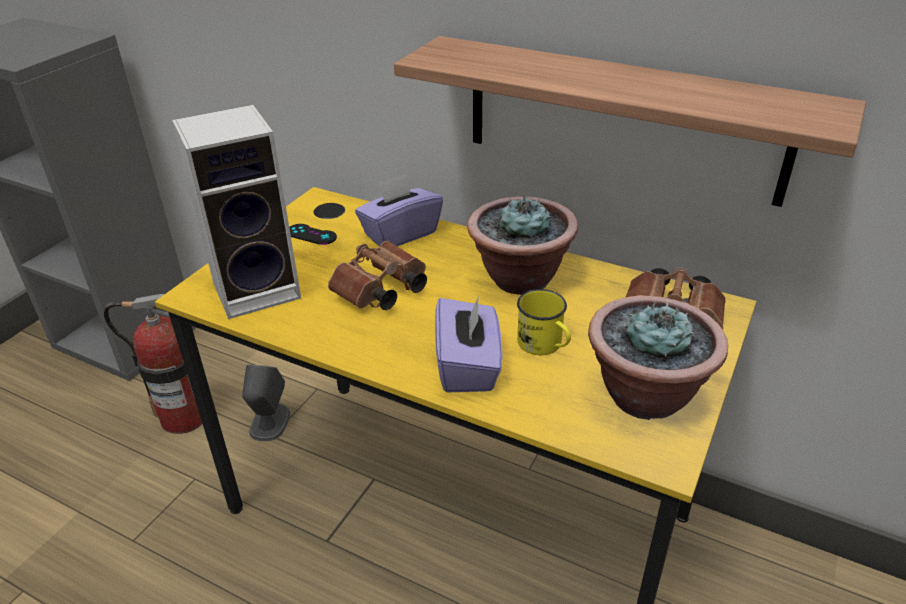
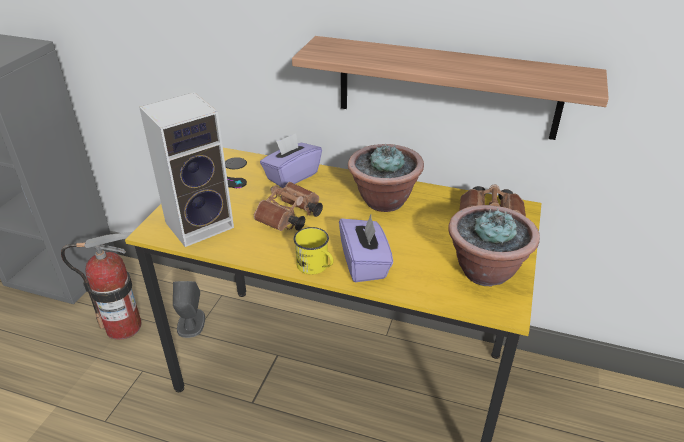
camera: 10 degrees left, 0 degrees up
yellow mug [517,289,571,355] -> yellow mug moved to [294,227,333,275]

